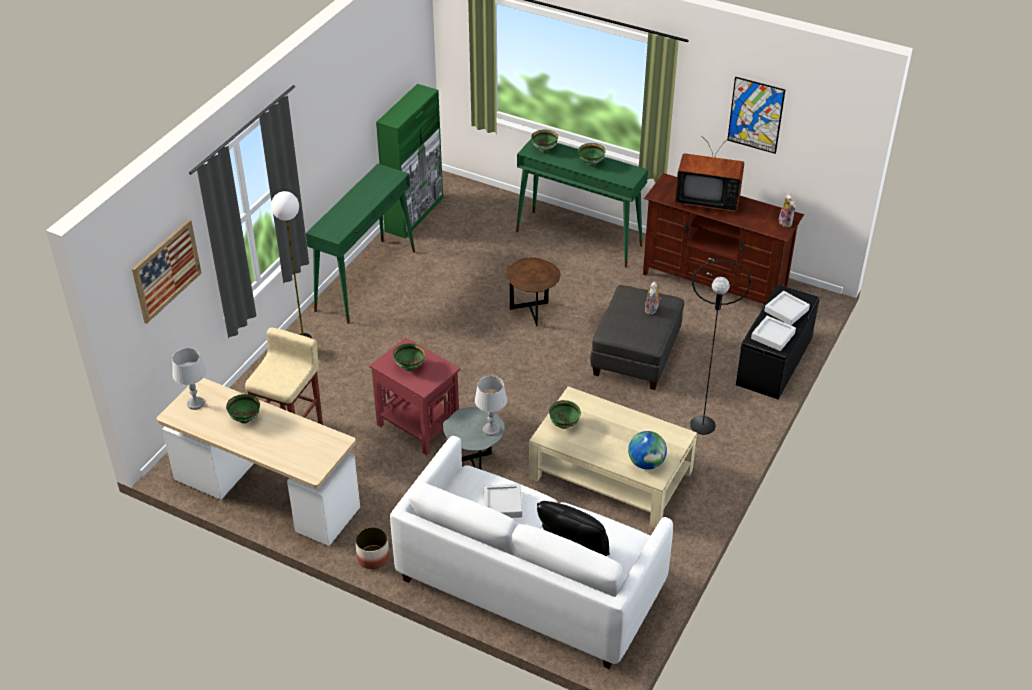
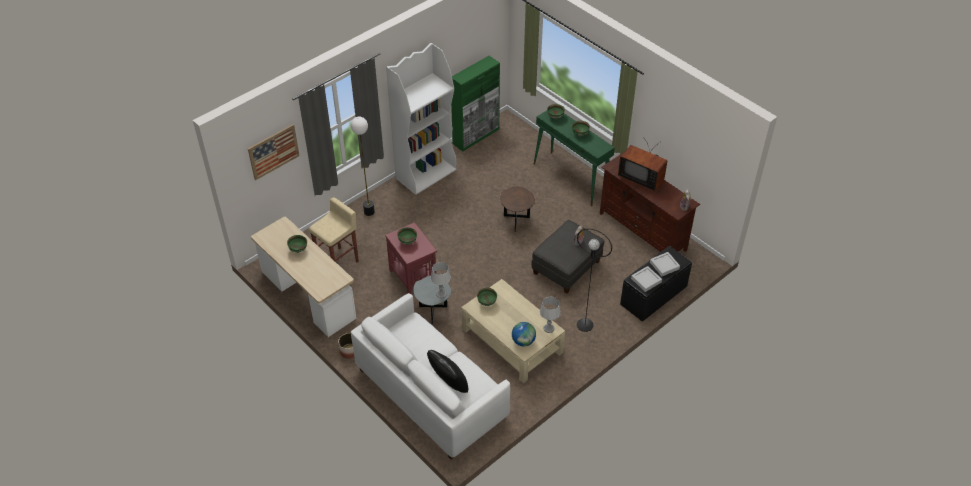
camera: 20 degrees right, 5 degrees up
grey table lamp [172,348,206,410] -> grey table lamp moved to [540,297,561,333]
green console table [306,164,415,324] -> white bookcase [386,43,456,195]
grey tray [483,484,522,518] -> none
picture [727,76,785,154] -> none

